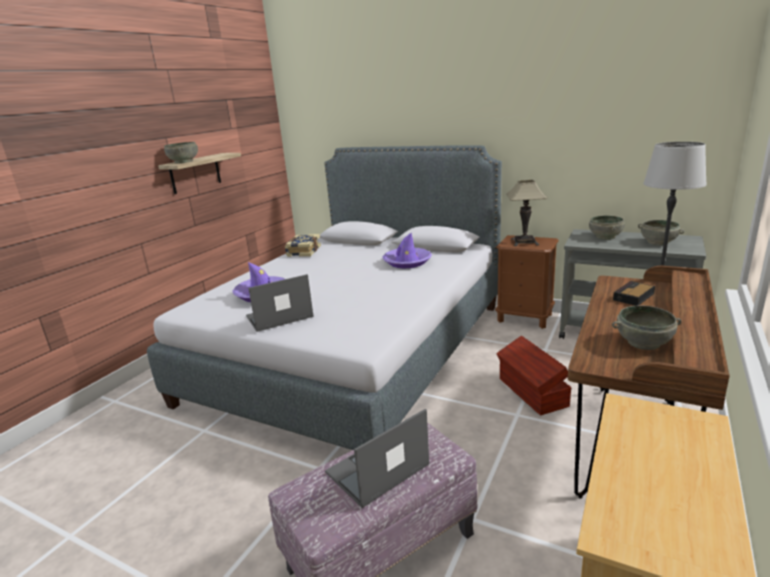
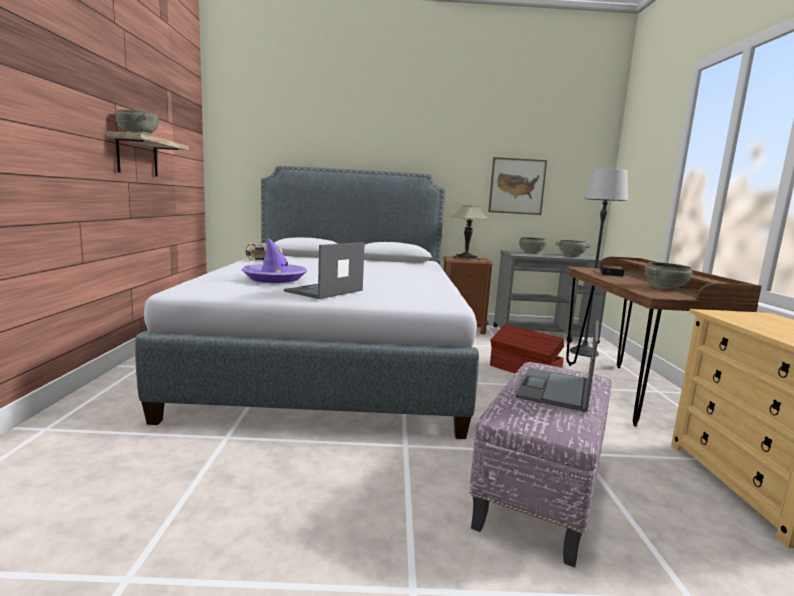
camera: 30 degrees left, 10 degrees down
purple hat [383,233,432,268] -> none
none -> picture [488,157,547,215]

